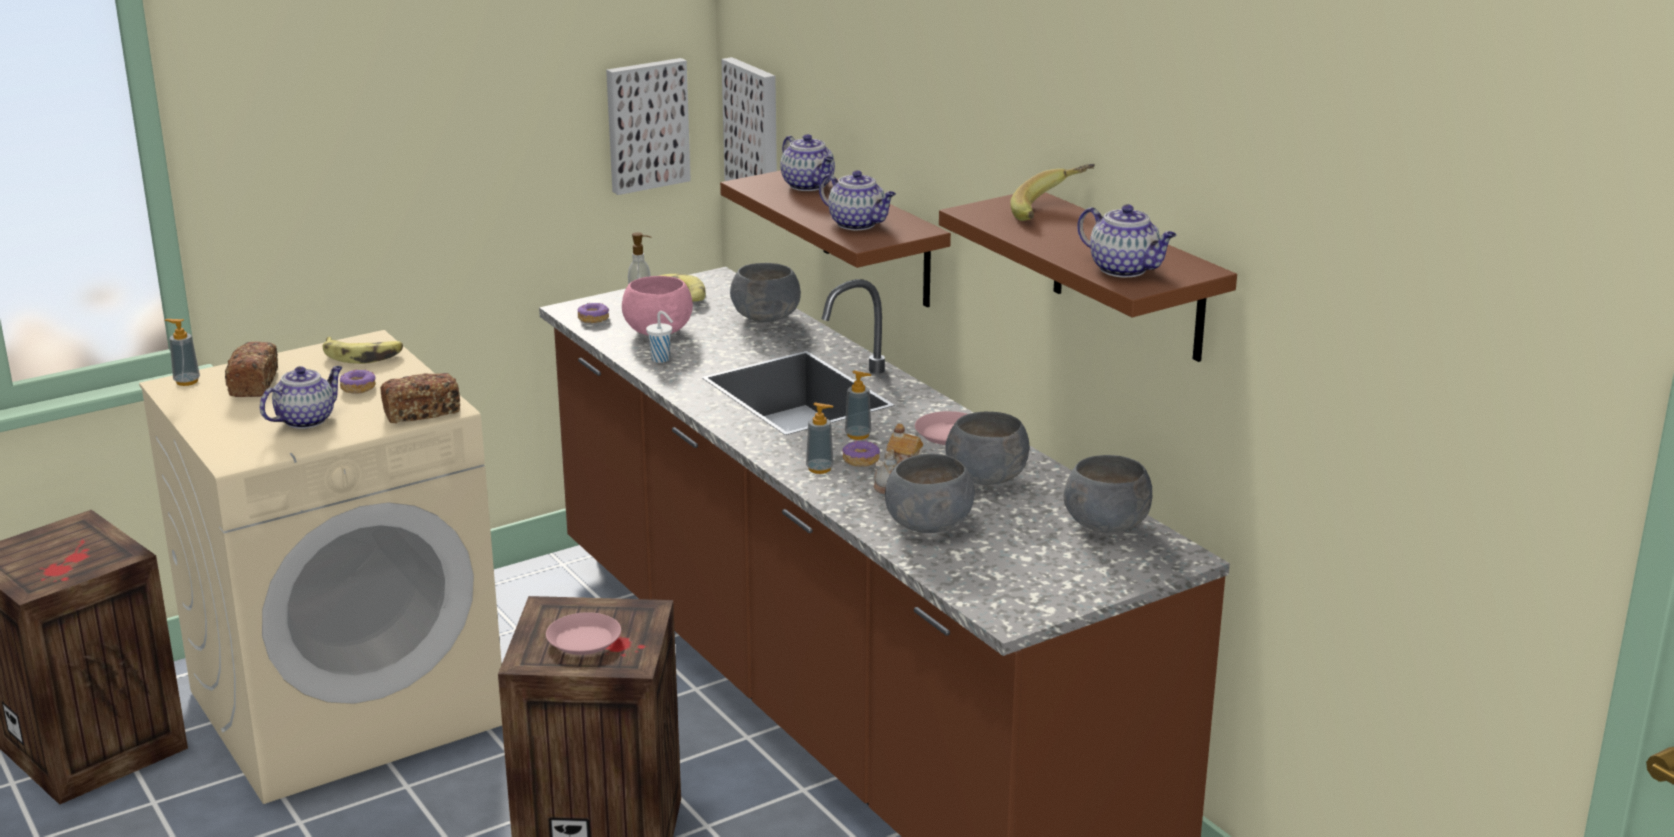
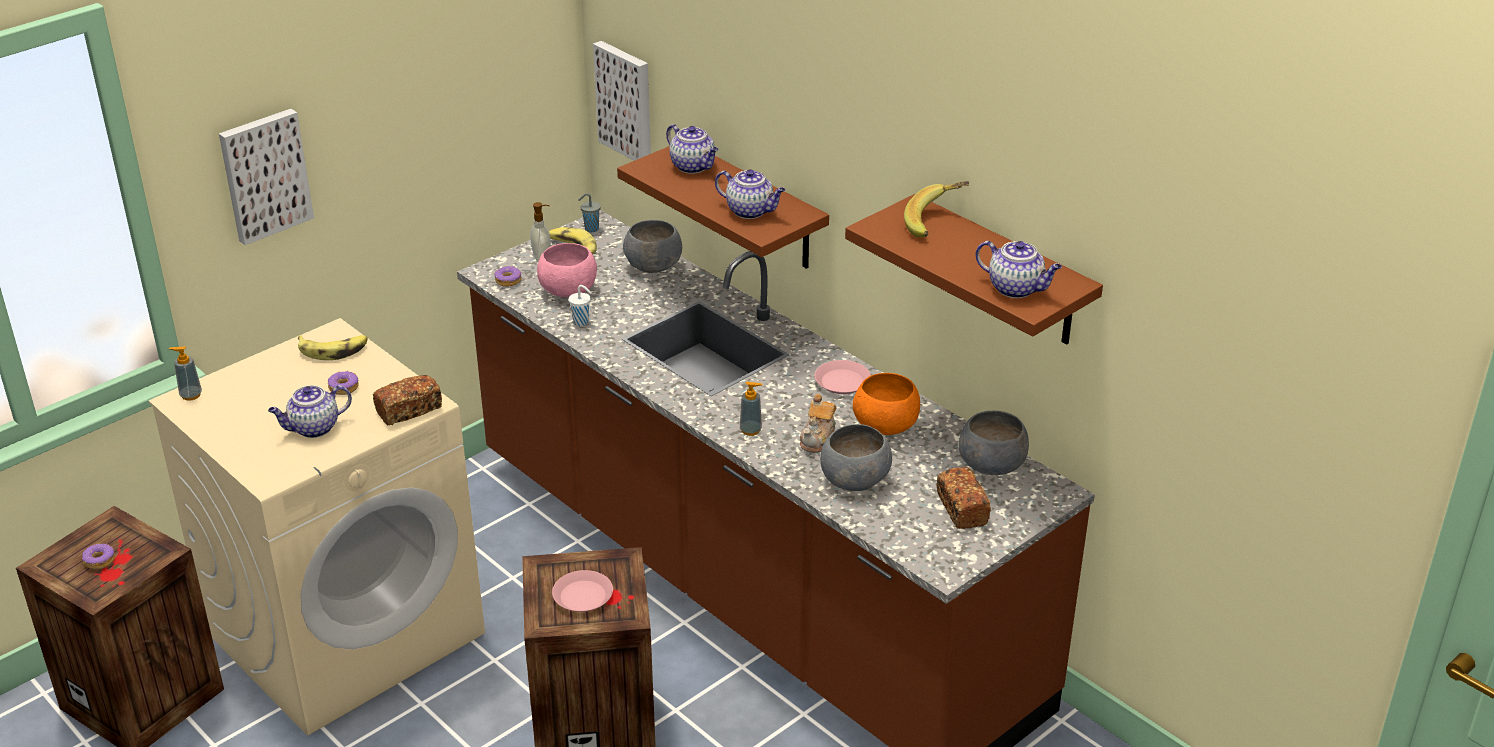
camera: 10 degrees left, 10 degrees up
bread [225,342,278,397] -> bread moved to [937,467,991,529]
teapot [260,366,343,429] -> teapot turned 150 degrees counterclockwise [268,385,352,438]
picture [606,58,691,195] -> picture moved to [219,109,314,245]
donut [842,440,880,467] -> donut moved to [81,543,115,569]
soap dispenser [845,371,872,440] -> none
grey bowl [945,412,1029,485] -> orange bowl [853,373,920,435]
none -> grey cup [578,193,601,232]

